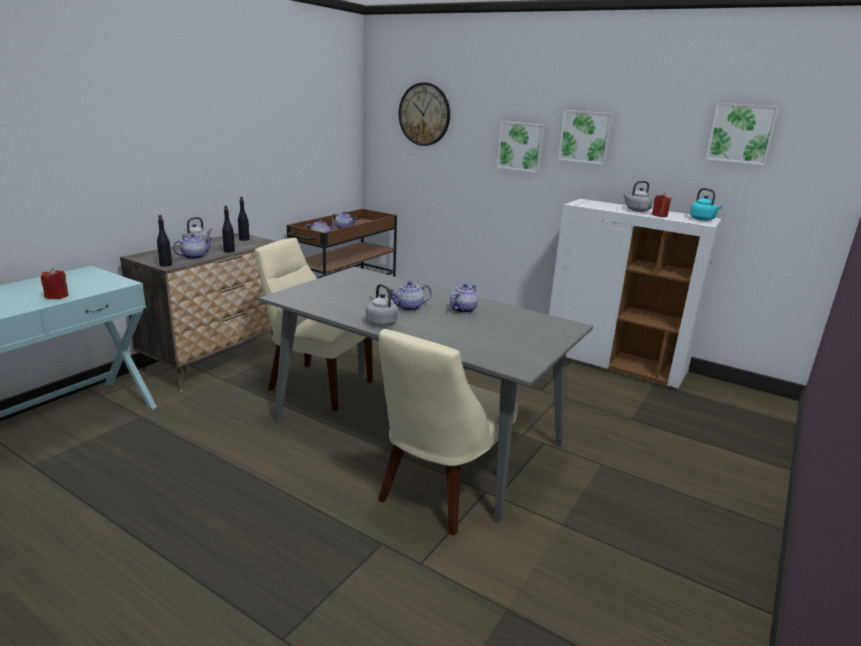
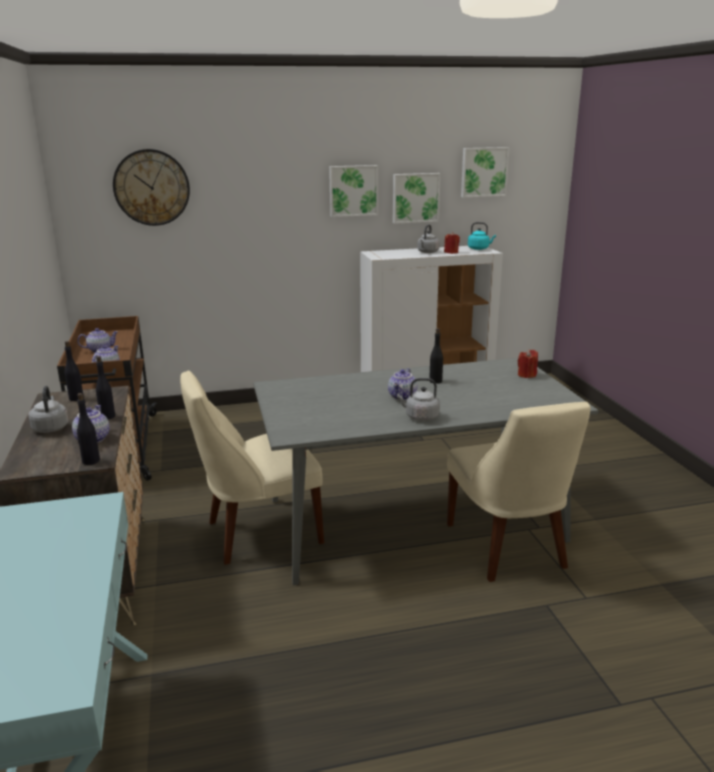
camera: 45 degrees left, 0 degrees up
red candle [41,268,68,299] -> red candle moved to [518,349,538,378]
teapot [450,284,478,313] -> black bottle [429,328,443,384]
picture [497,121,545,173] -> picture moved to [393,173,441,224]

